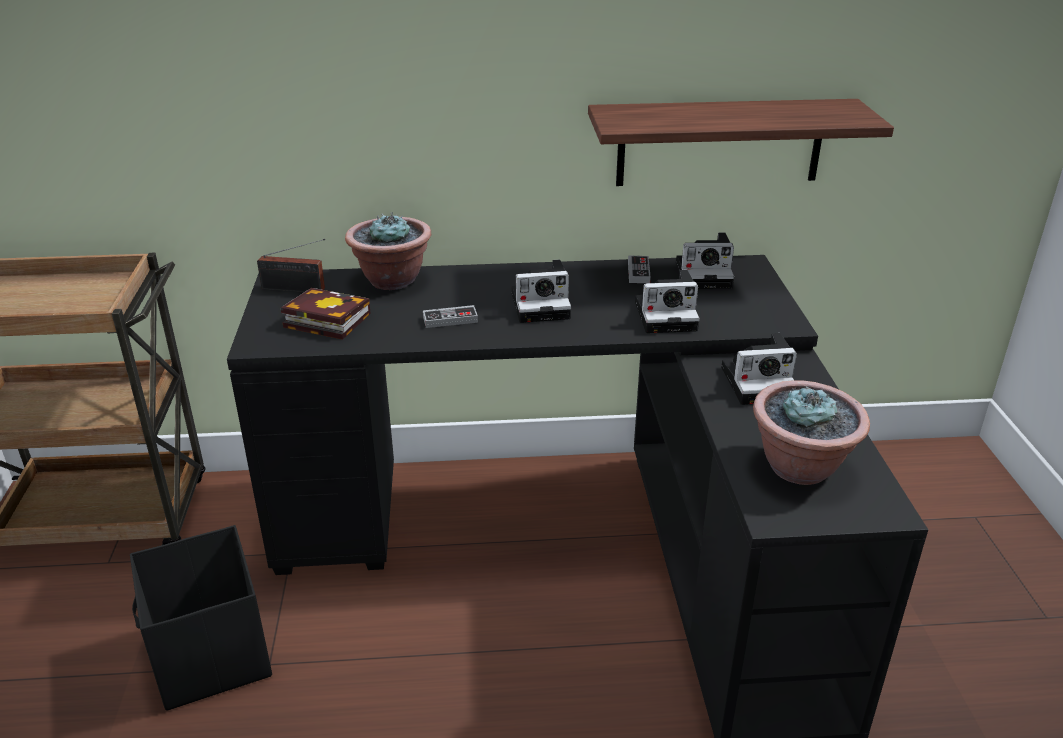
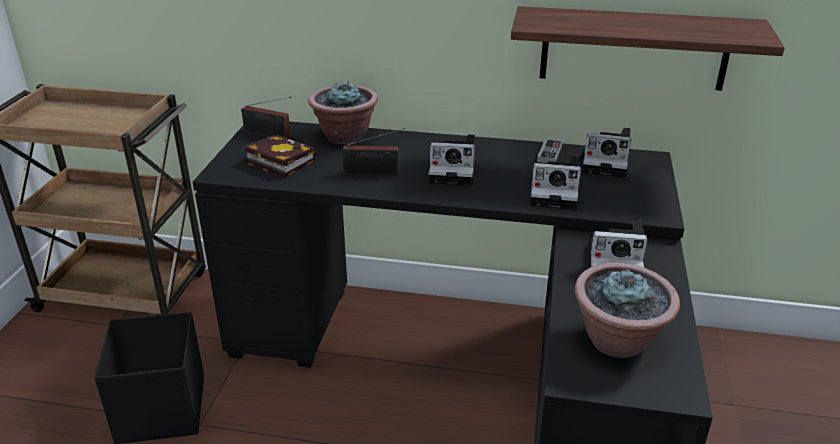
camera: 15 degrees right, 0 degrees up
game controller [423,305,478,328] -> radio [342,128,405,176]

